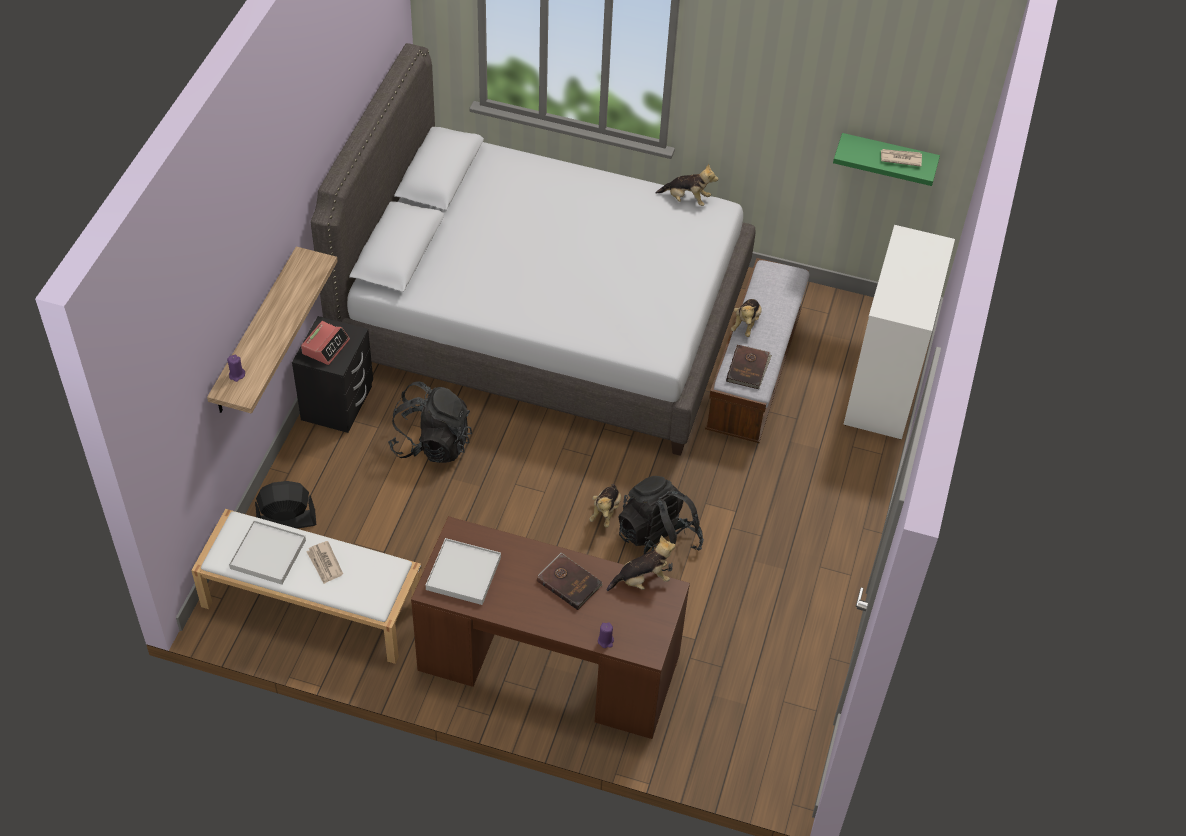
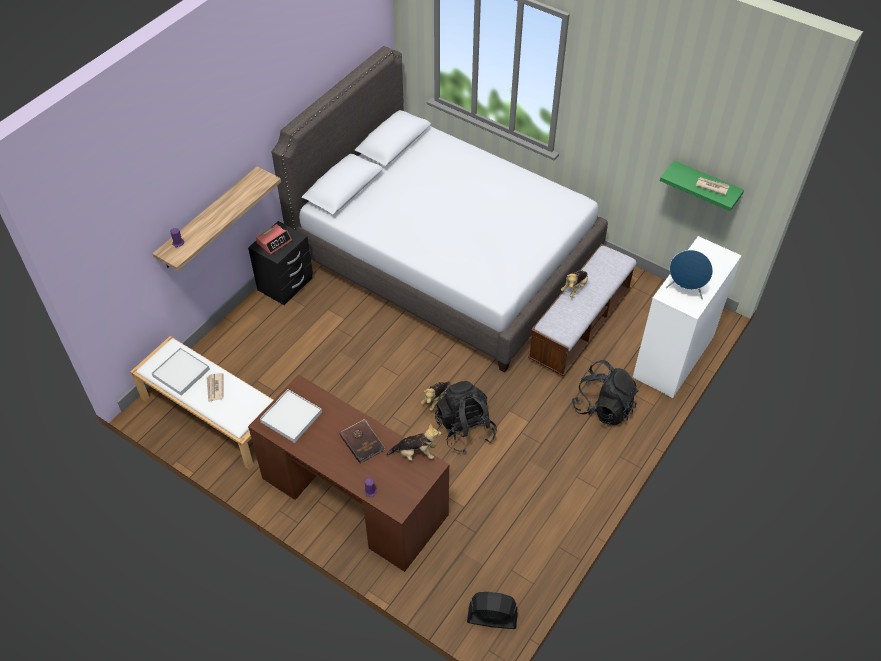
camera: 20 degrees right, 0 degrees up
black fan [255,481,316,529] -> black fan moved to [467,592,518,629]
black backpack [388,381,472,463] -> black backpack moved to [572,360,639,425]
plush toy [656,164,718,206] -> none
brown book [726,345,772,389] -> none
none -> blue speaker [666,250,713,299]

